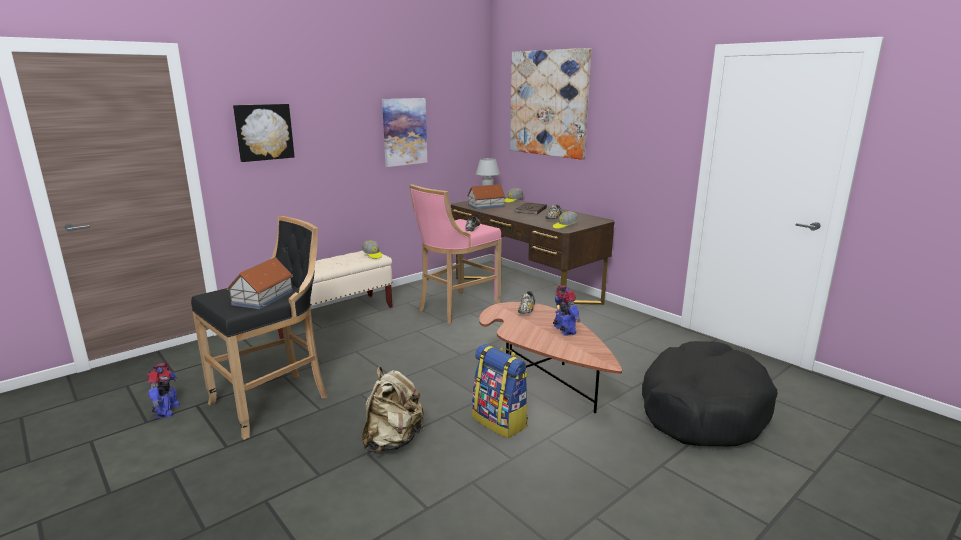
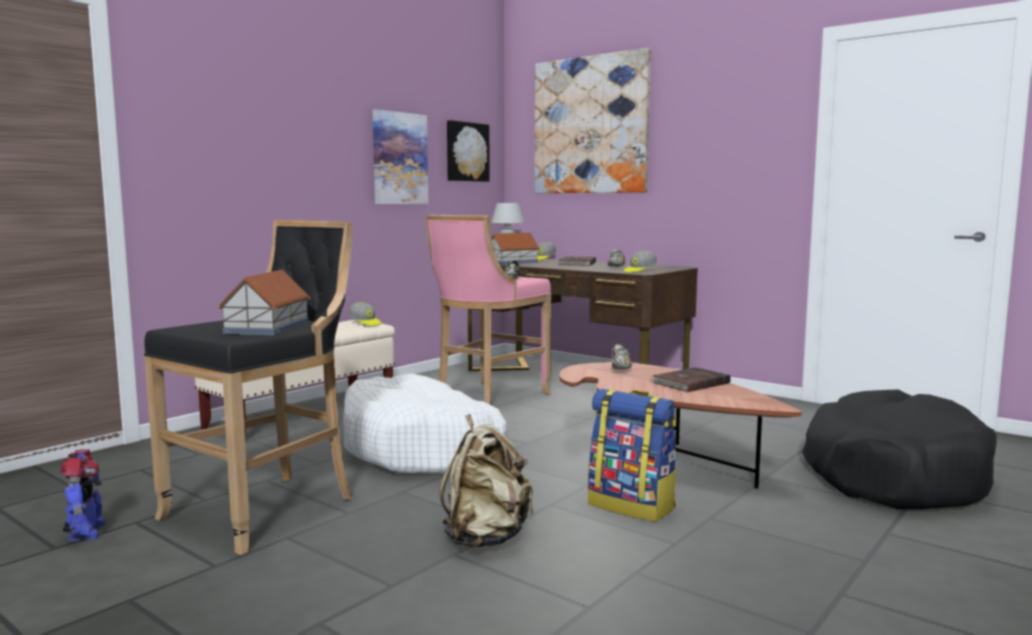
camera: 10 degrees left, 10 degrees down
picture [233,104,295,162] -> picture moved to [447,120,490,182]
toy robot [553,285,580,336] -> brown book [651,367,731,392]
none -> white dog bed [343,374,507,474]

